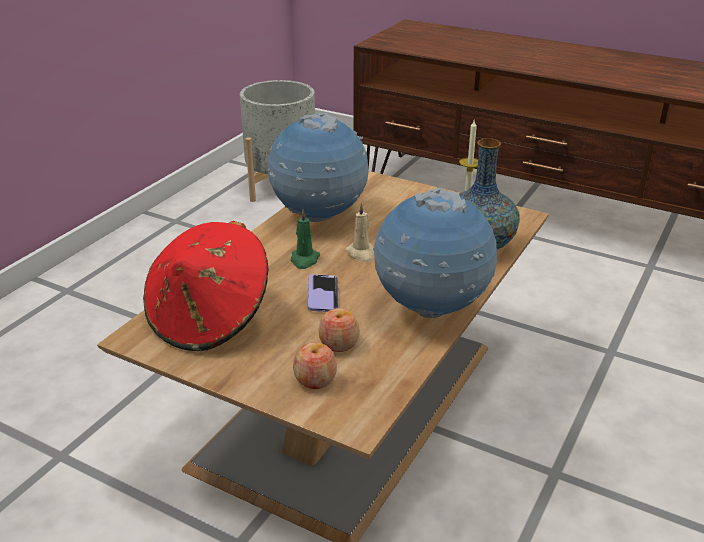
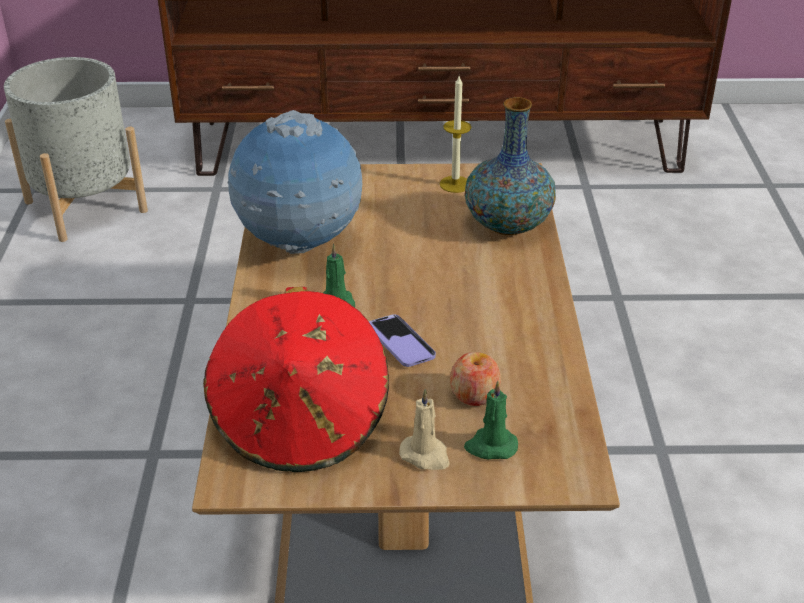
camera: 30 degrees left, 5 degrees up
apple [293,342,337,389] -> green candle [464,380,518,460]
beige candle [345,203,374,262] -> beige candle moved to [399,389,450,470]
globe [373,187,497,318] -> none

